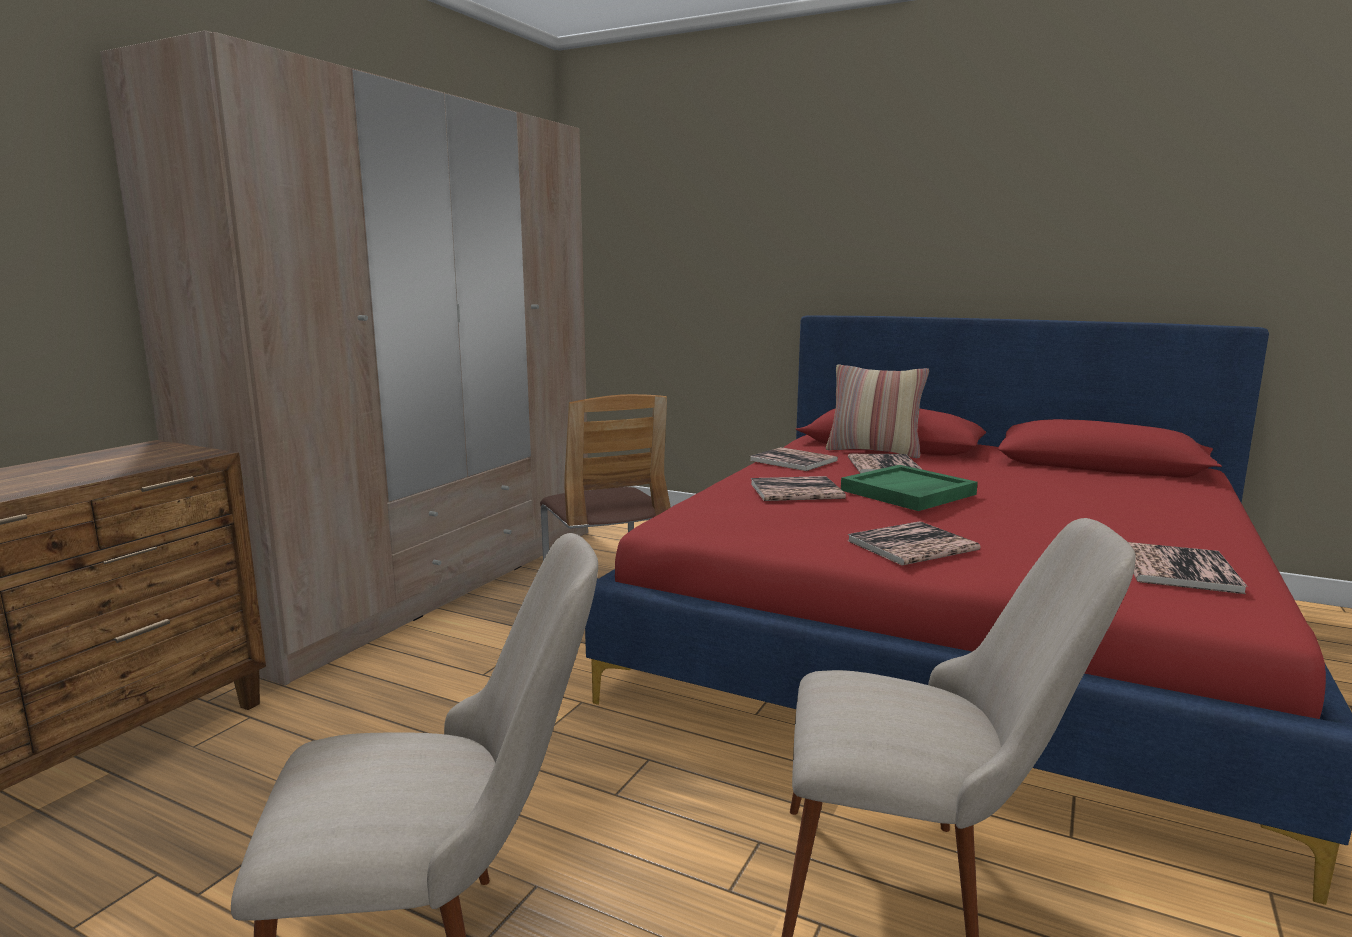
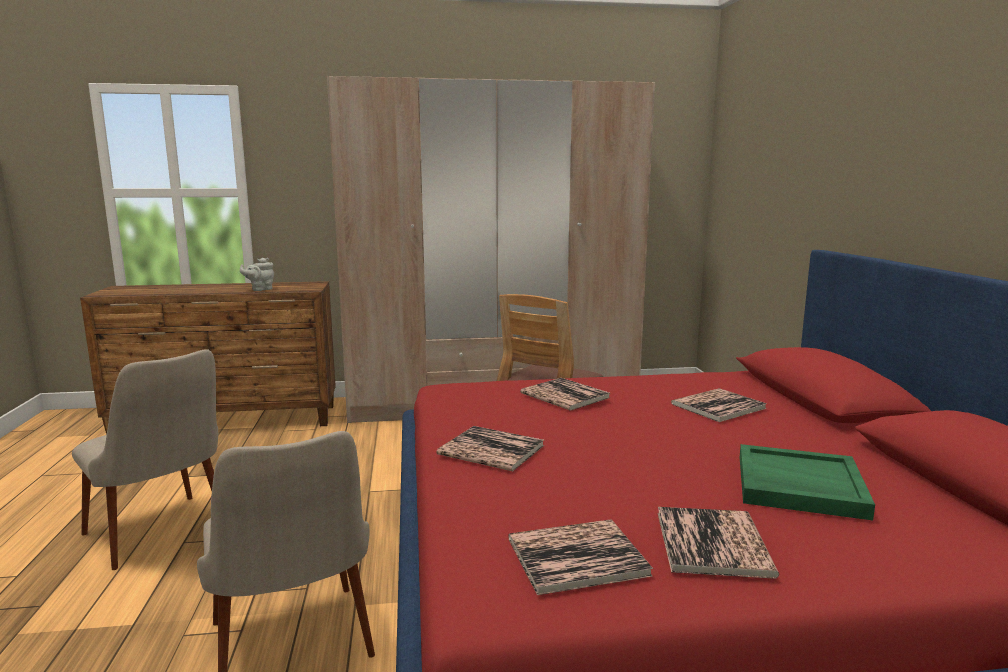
camera: 55 degrees right, 0 degrees up
book [750,447,838,471] -> book moved to [658,507,779,579]
pillow [826,364,929,458] -> none
green tray [841,465,978,511] -> green tray moved to [740,444,875,520]
none -> grey teapot [240,258,274,291]

